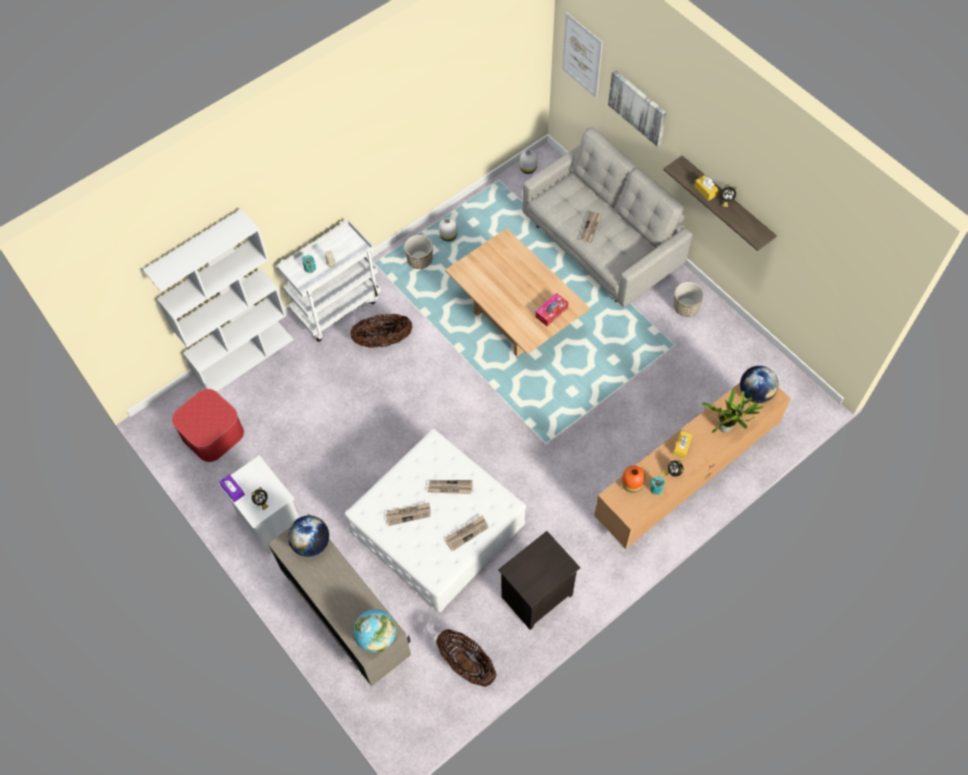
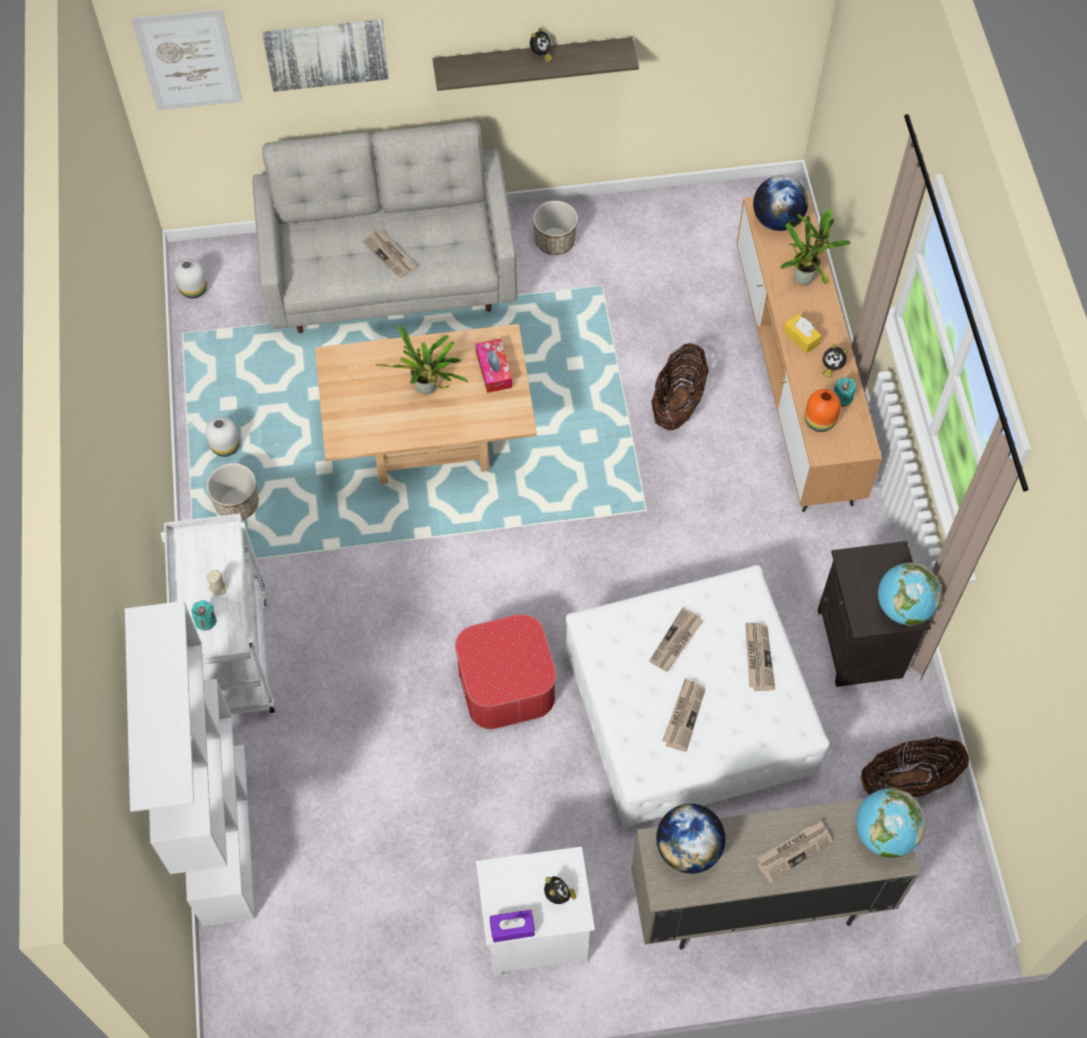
camera: 60 degrees left, 0 degrees up
ottoman [172,389,244,462] -> ottoman moved to [455,614,556,729]
basket [350,314,413,348] -> basket moved to [651,343,709,431]
yellow tissue box [694,175,719,201] -> none
none -> potted plant [376,326,468,395]
none -> newspaper [757,819,832,884]
none -> globe [878,563,942,626]

